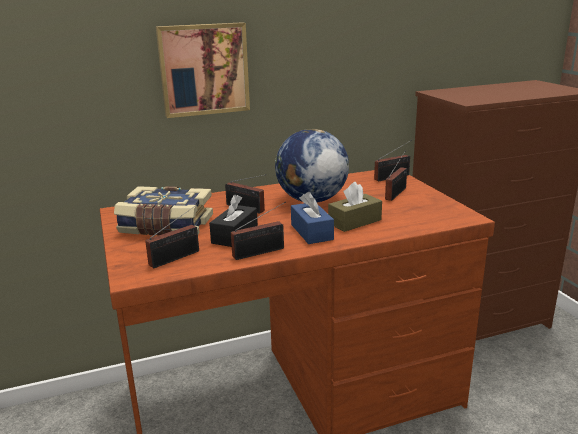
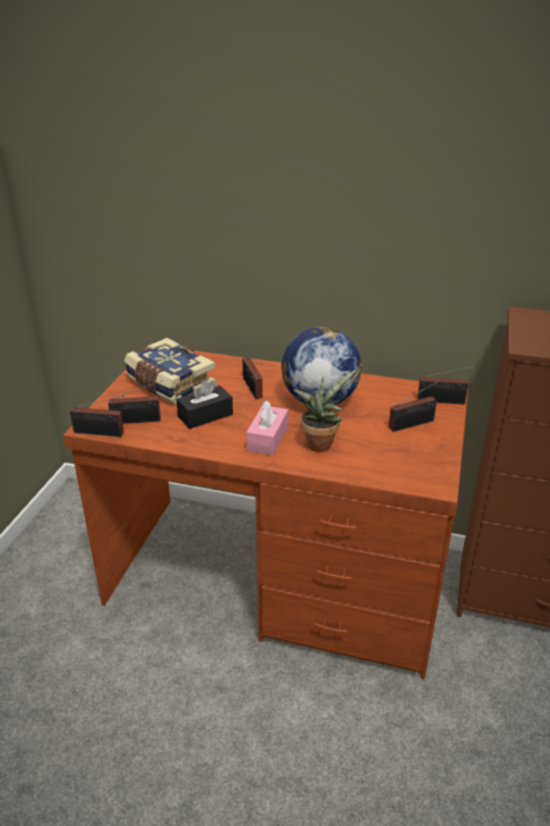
camera: 35 degrees right, 10 degrees up
picture [156,22,250,118] -> none
radio [231,202,286,260] -> radio moved to [70,396,124,437]
blue tissue box [291,192,334,244] -> pink tissue box [246,400,288,456]
brown tissue box [328,182,382,232] -> potted plant [293,370,356,452]

